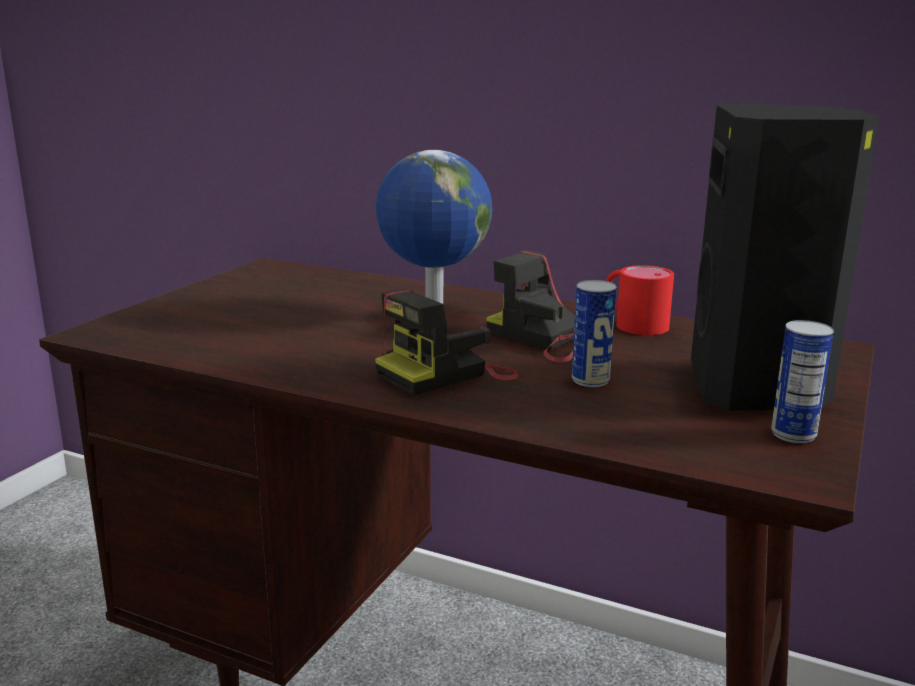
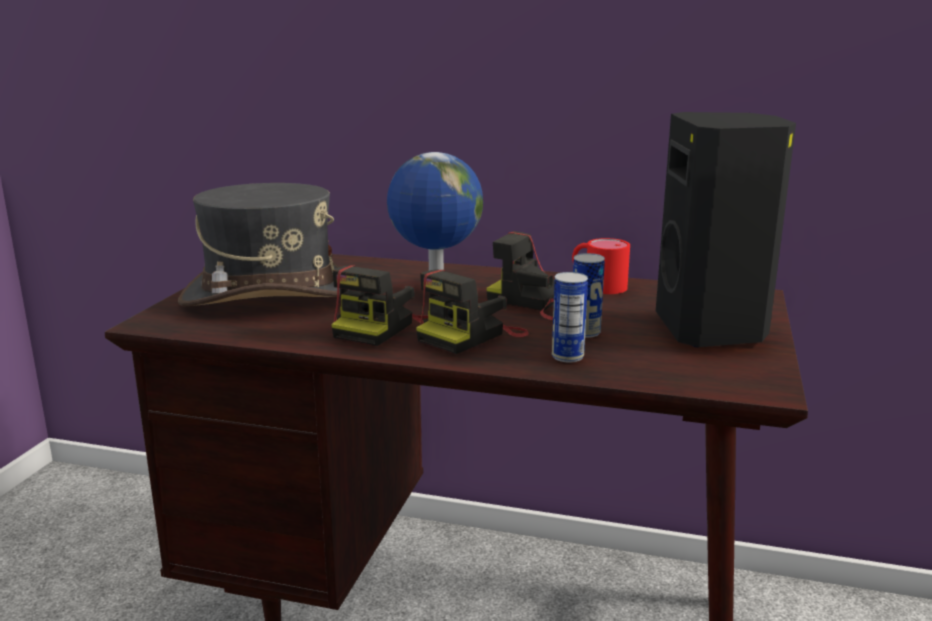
camera: 10 degrees left, 0 degrees up
can [771,320,834,443] -> can moved to [552,272,588,363]
none -> grey hat [178,183,350,307]
none -> camera [331,265,428,346]

